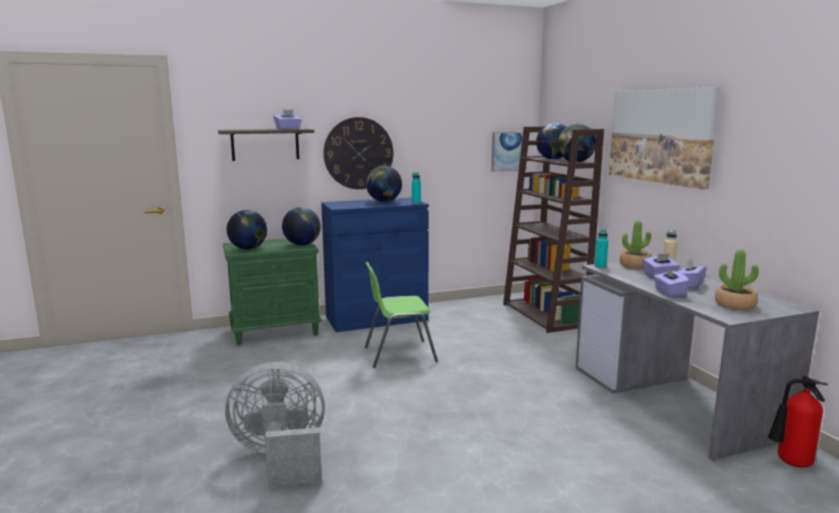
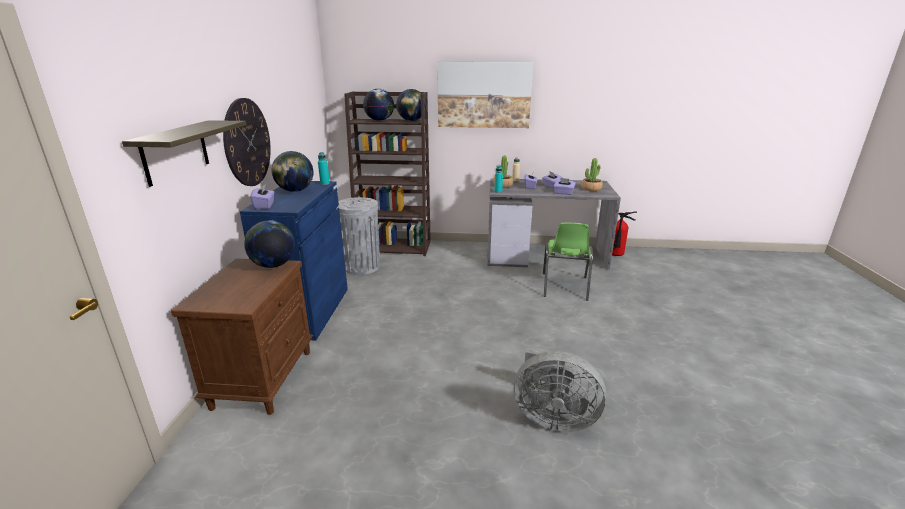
camera: 65 degrees left, 10 degrees up
green nightstand [223,239,322,345] -> brown nightstand [171,258,313,415]
grey fan [225,362,325,487] -> grey fan turned 90 degrees counterclockwise [514,348,607,432]
globe [227,210,267,250] -> none
purple tissue box [273,109,302,130] -> purple tissue box moved to [250,184,274,210]
green chair [365,262,438,368] -> green chair moved to [543,223,593,301]
picture [491,132,527,172] -> none
none -> grey trash can [336,197,380,275]

